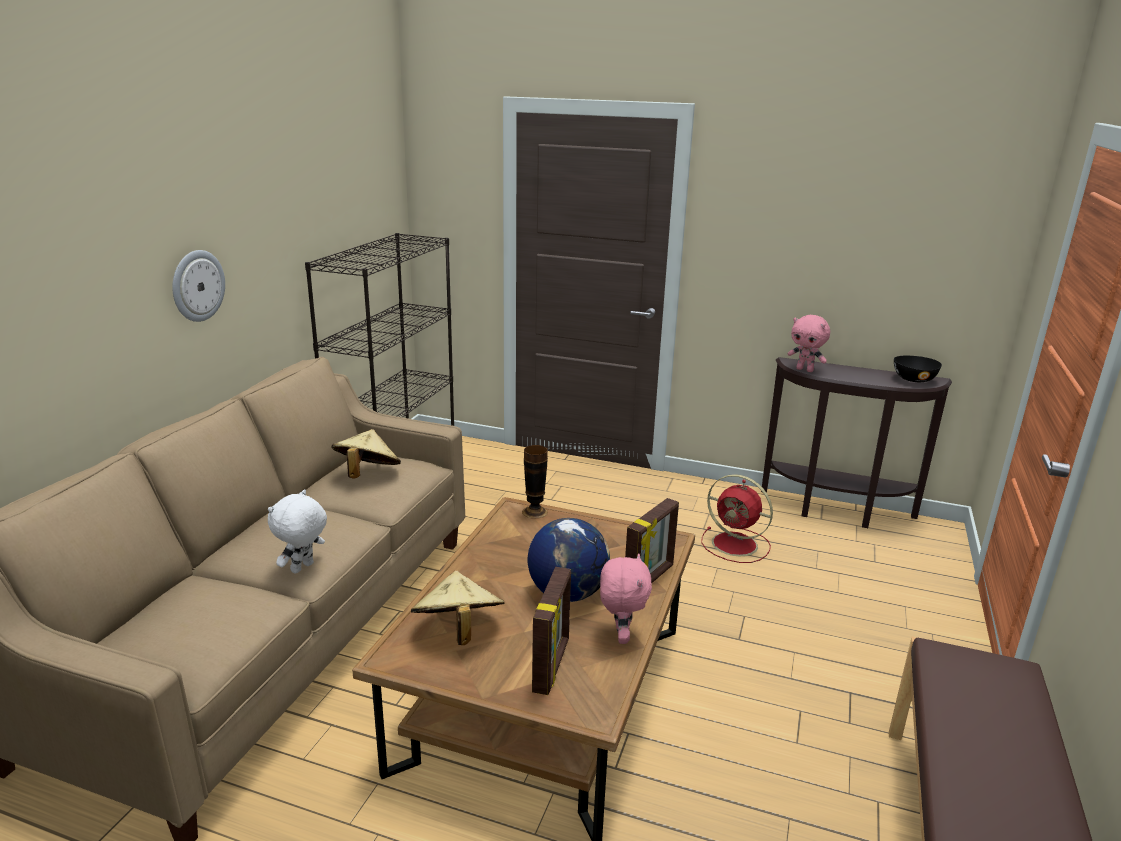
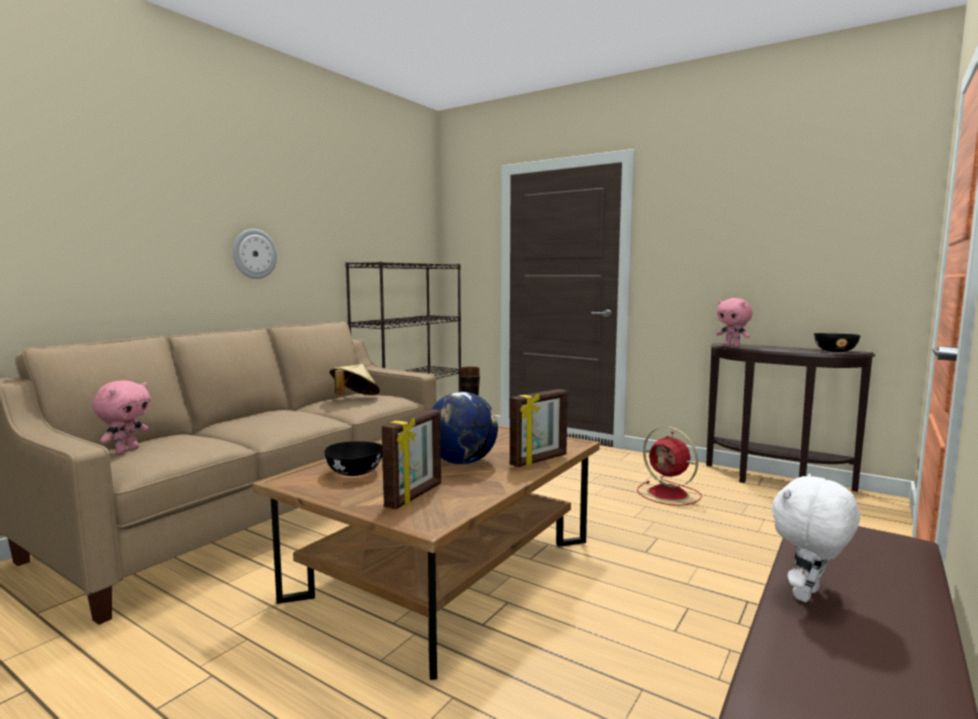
camera: 15 degrees right, 15 degrees down
white plush toy [268,490,327,574] -> white plush toy moved to [772,474,860,602]
beige hat [411,571,505,645] -> black bowl [324,441,382,476]
pink plush toy [600,553,652,644] -> pink plush toy moved to [92,380,151,454]

